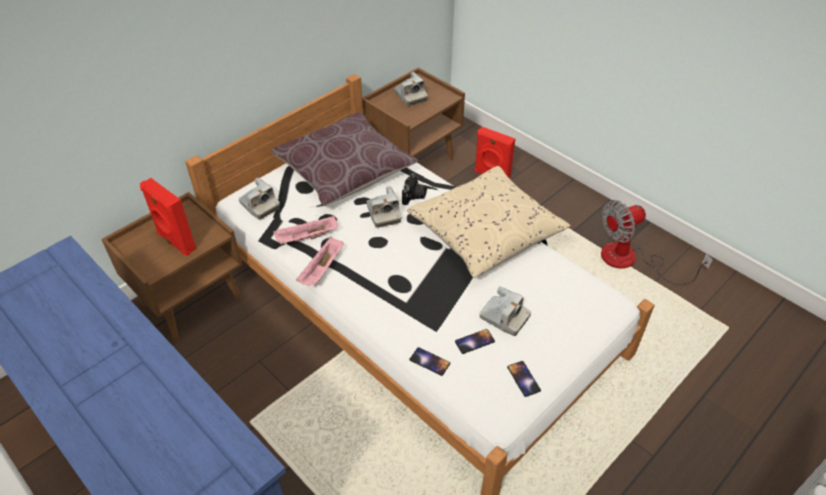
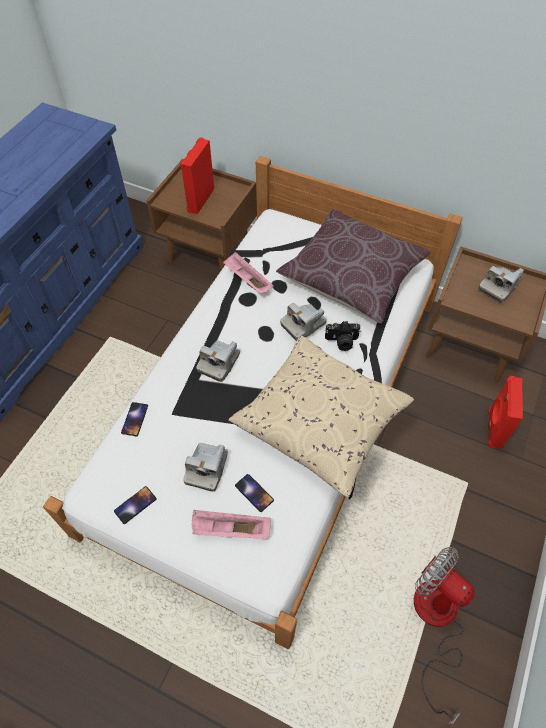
camera: 70 degrees right, 10 degrees up
camera [239,178,280,220] -> camera moved to [196,340,240,382]
pink tray [296,237,344,286] -> pink tray moved to [192,510,271,539]
phone [455,329,495,354] -> phone moved to [235,474,274,512]

